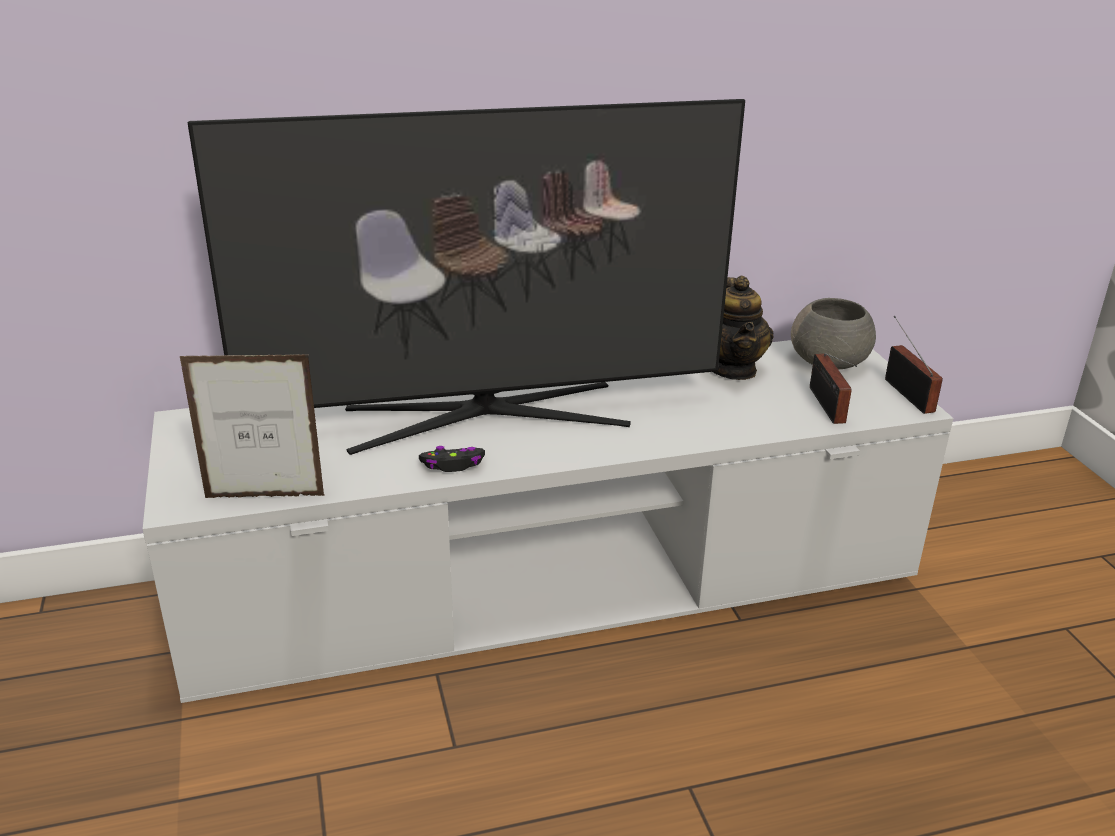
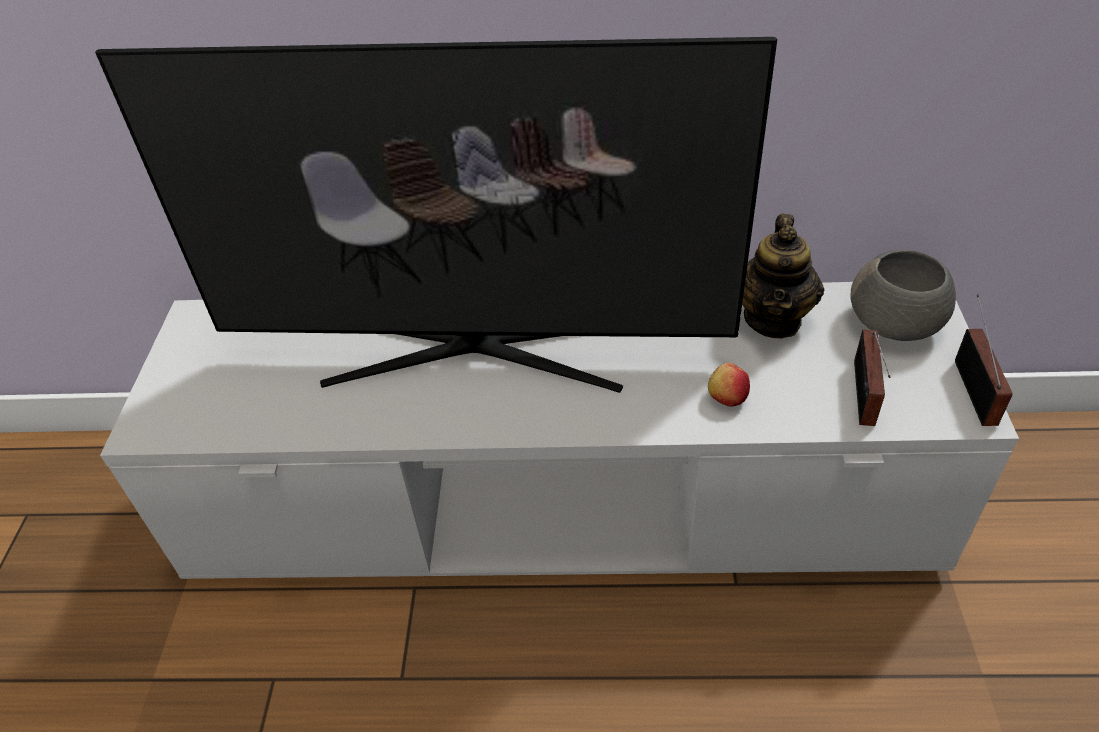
camera: 20 degrees right, 15 degrees up
picture frame [180,354,325,498] -> none
black game controller [419,446,485,472] -> none
none -> apple [708,363,750,407]

